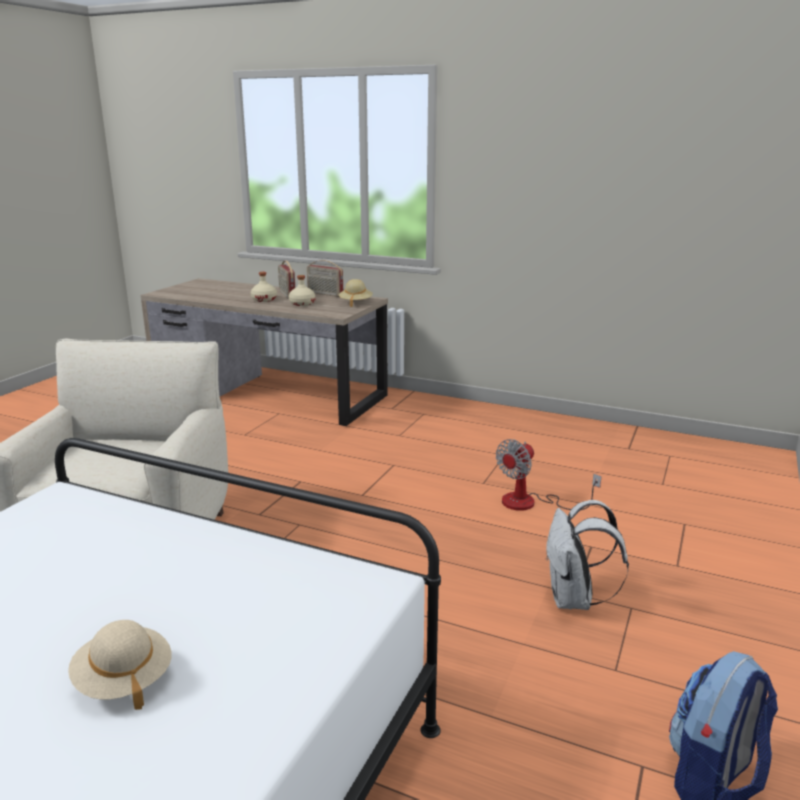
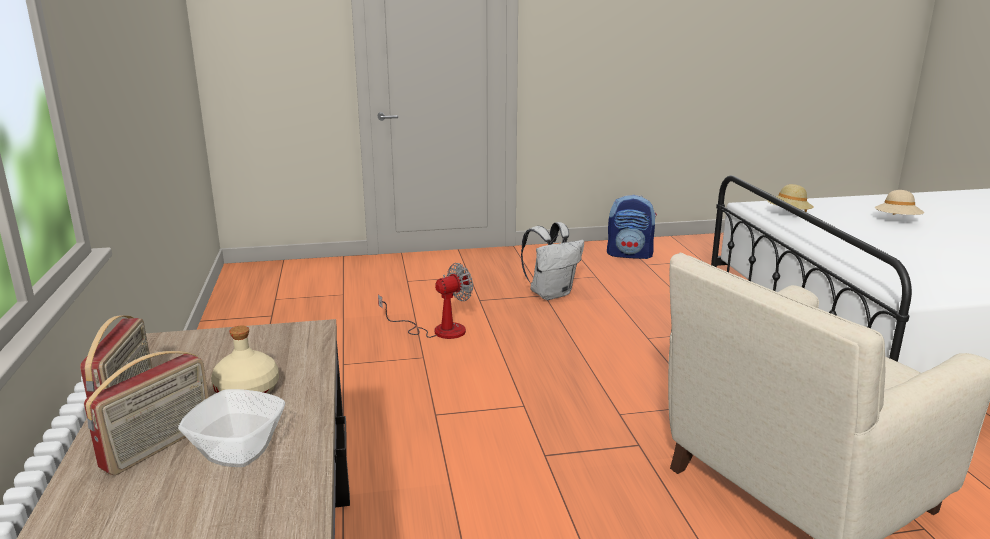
camera: 125 degrees left, 0 degrees up
beige bottle [251,272,277,302] -> bowl [178,389,285,467]
beige hat [339,279,373,307] -> beige hat moved to [767,184,814,212]
fan [496,439,602,511] -> fan turned 45 degrees counterclockwise [378,263,473,339]

